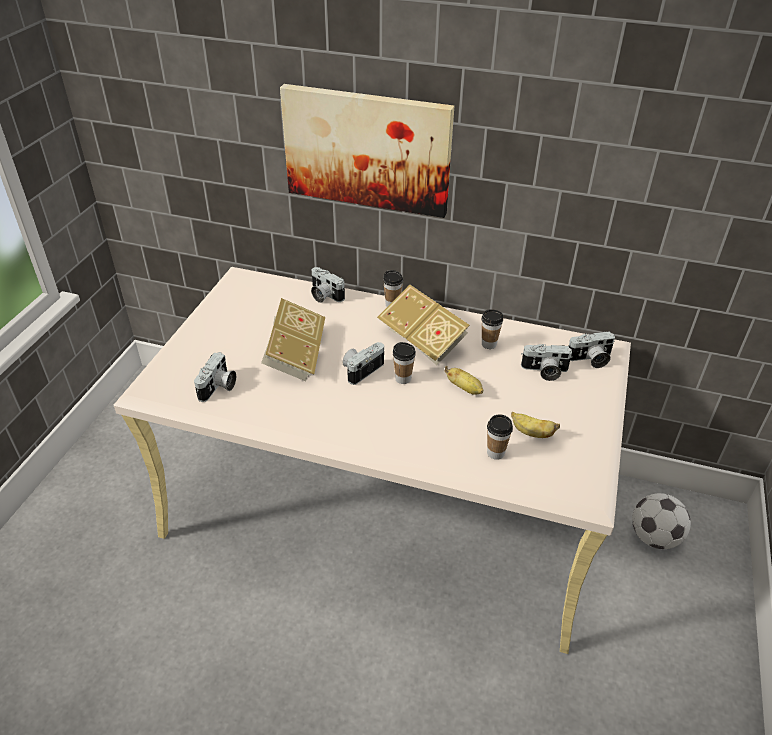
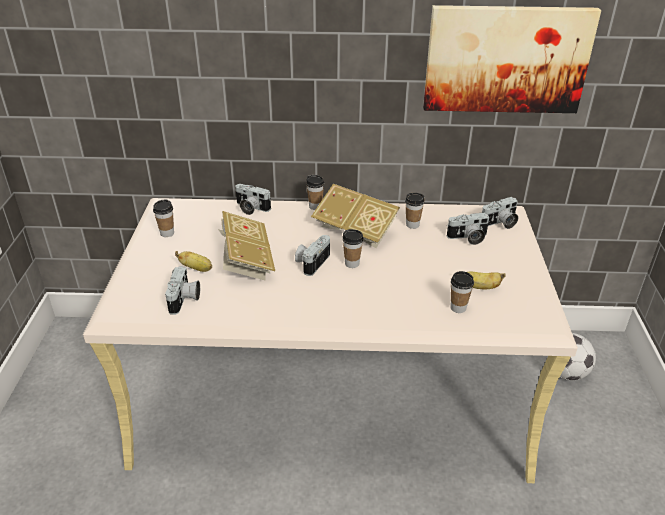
camera: 15 degrees left, 5 degrees down
picture [280,84,454,218] -> picture moved to [423,5,601,113]
banana [445,366,483,395] -> banana moved to [175,251,212,272]
none -> cup [153,200,174,237]

